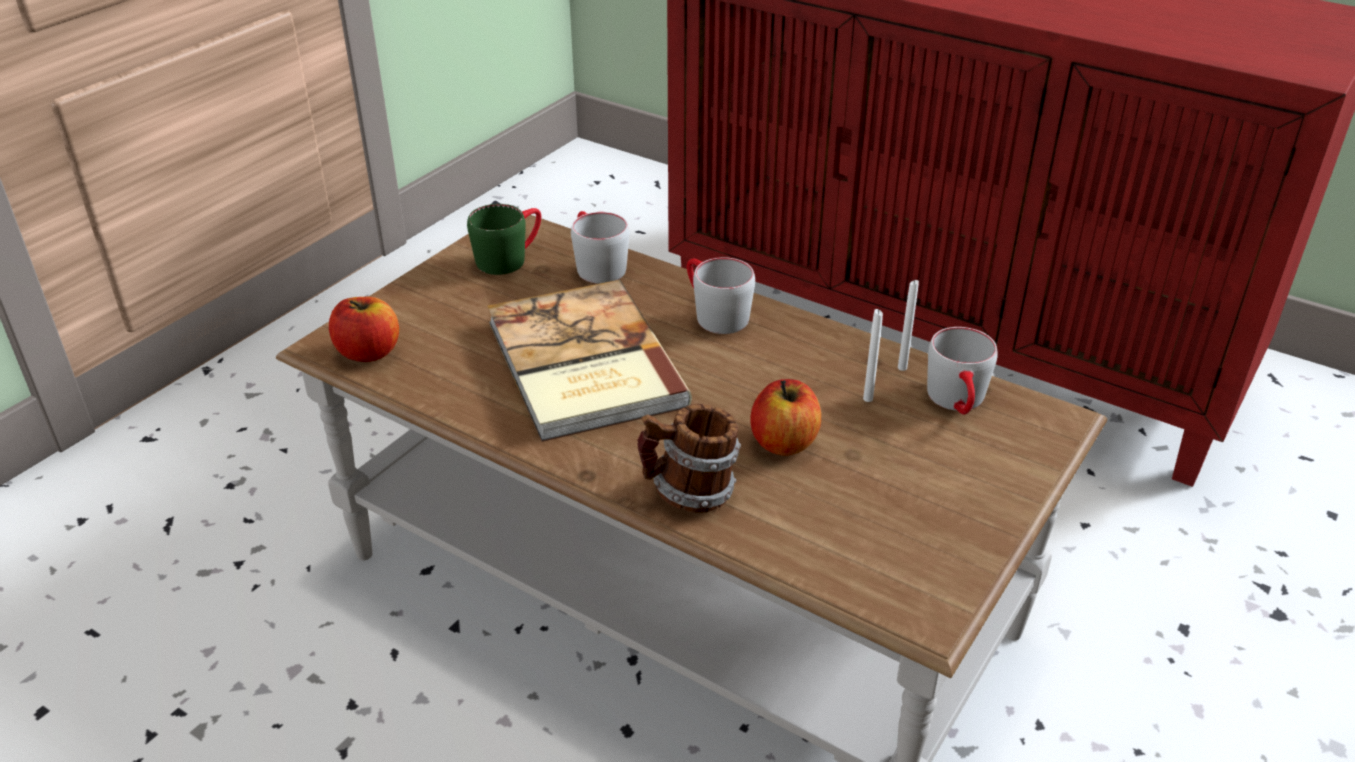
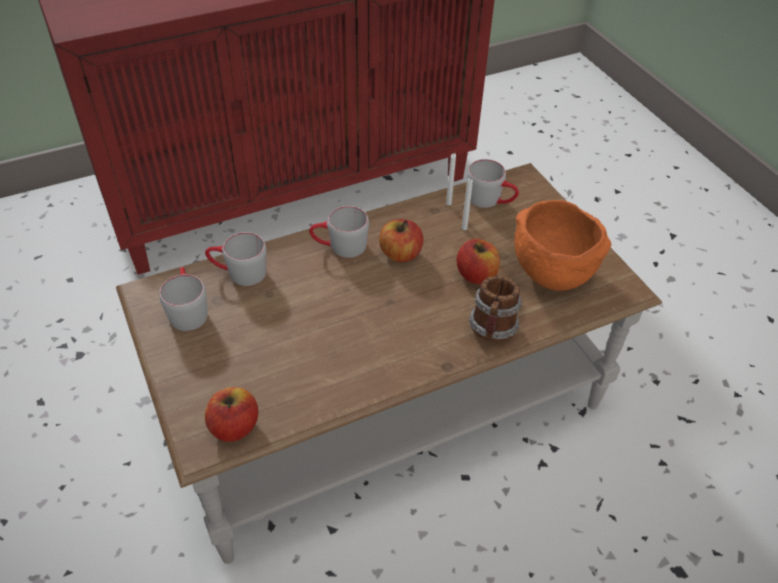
camera: 60 degrees left, 10 degrees up
green mug [467,204,541,275] -> grey mug [159,267,208,331]
book [487,280,692,442] -> none
none -> apple [379,219,423,262]
none -> orange bowl [514,200,612,291]

